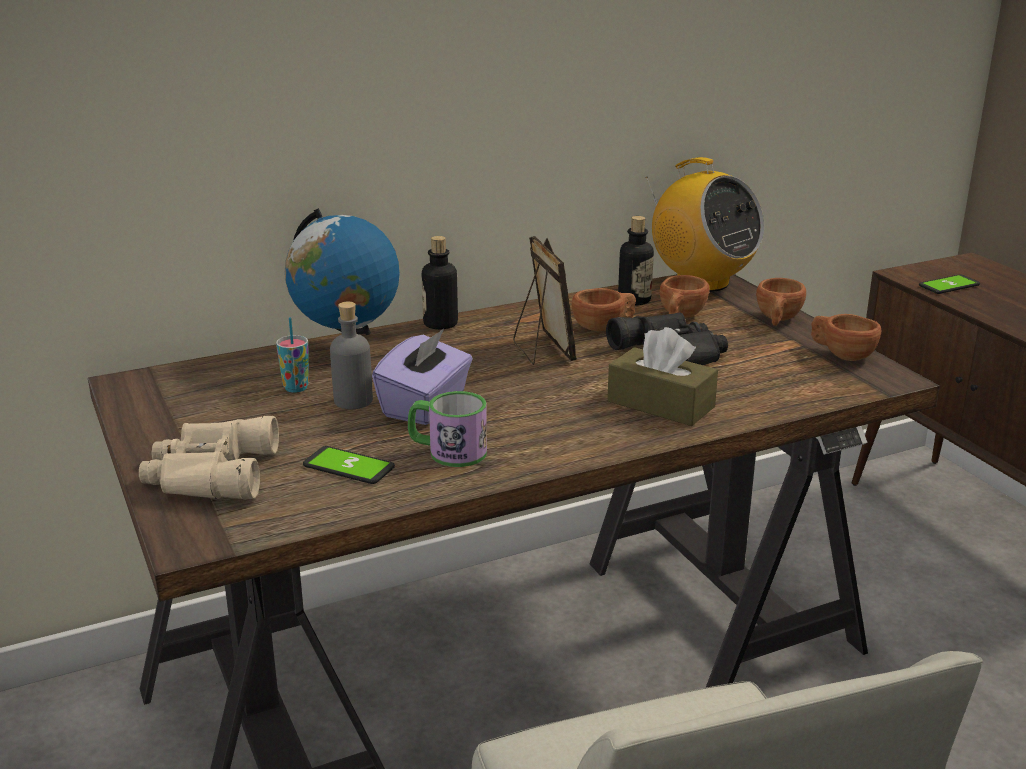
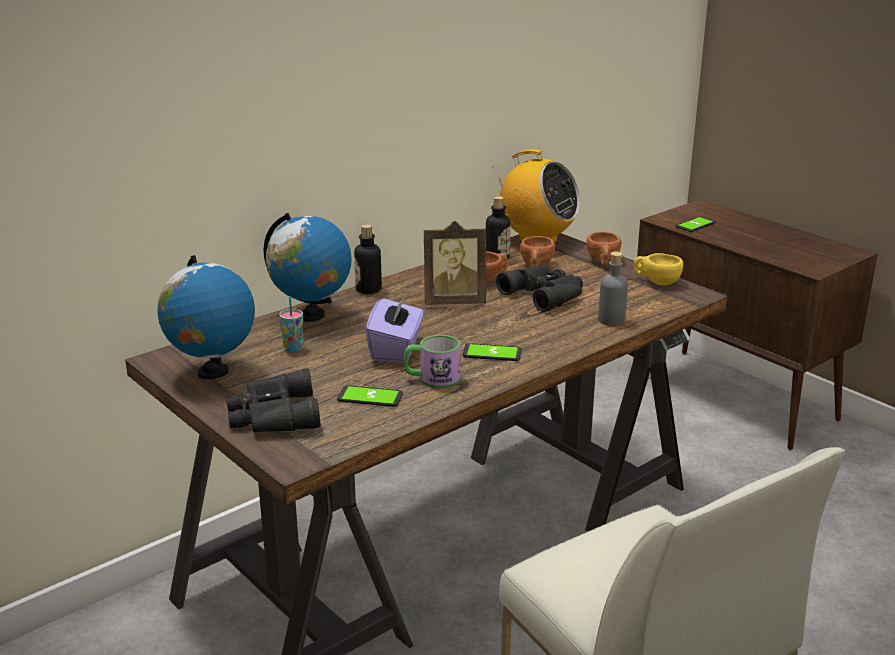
camera: 15 degrees left, 0 degrees up
beige binoculars [139,416,279,500] -> black binoculars [226,368,321,432]
grey bottle [330,302,373,409] -> grey bottle moved to [598,252,628,326]
picture frame [513,236,577,365] -> picture frame turned 120 degrees clockwise [424,221,486,305]
brown tissue box [607,327,718,426] -> none
brown cup [811,314,881,361] -> yellow cup [634,253,683,286]
none -> globe [157,255,255,379]
none -> phone [462,343,522,361]

